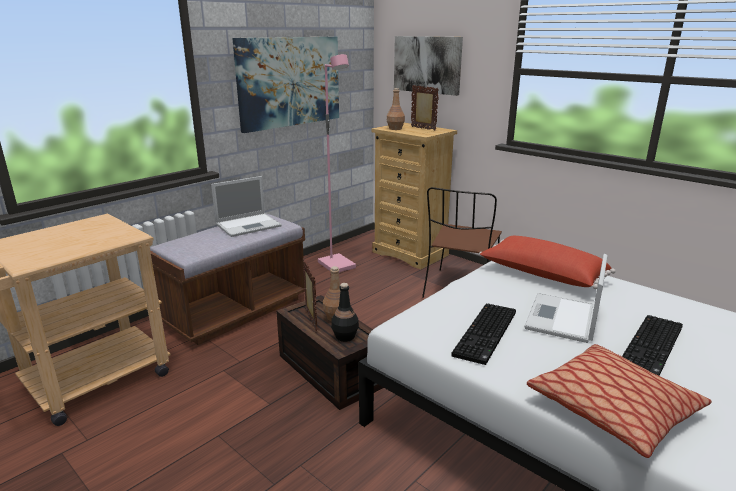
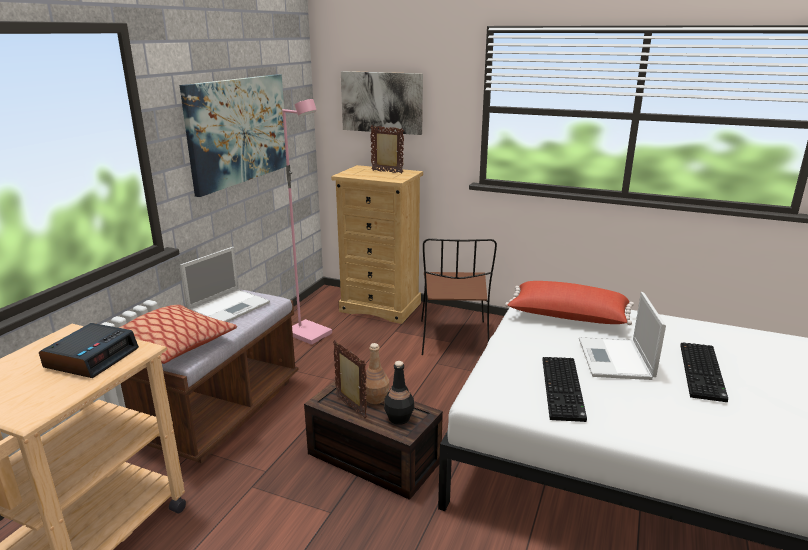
camera: 20 degrees left, 0 degrees up
brown bottle [387,88,405,130] -> none
pillow [527,344,712,458] -> pillow moved to [119,305,237,364]
none -> alarm clock [39,323,139,378]

